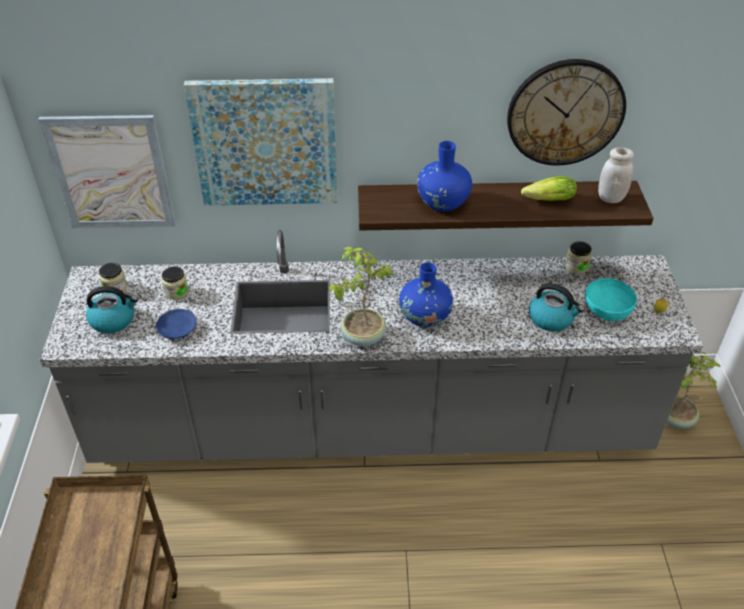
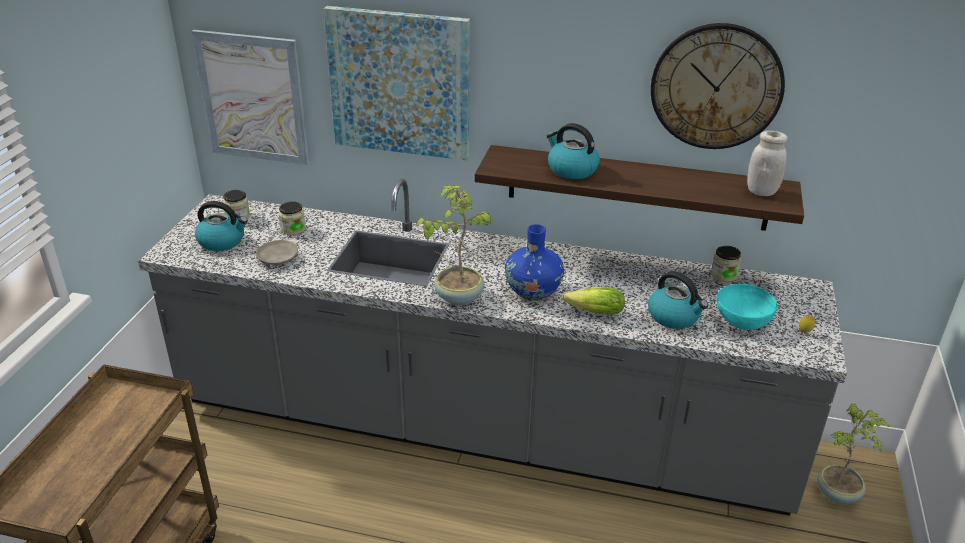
camera: 15 degrees right, 10 degrees down
blue plate [156,309,196,339] -> beige plate [256,240,298,265]
blue vase [417,141,472,212] -> kettle [546,123,600,179]
lettuce [521,176,577,201] -> lettuce moved to [563,287,625,315]

